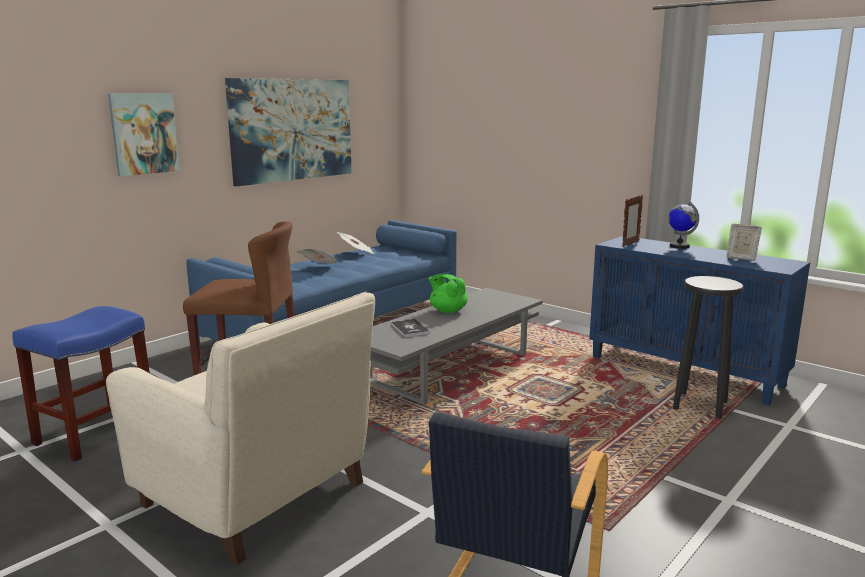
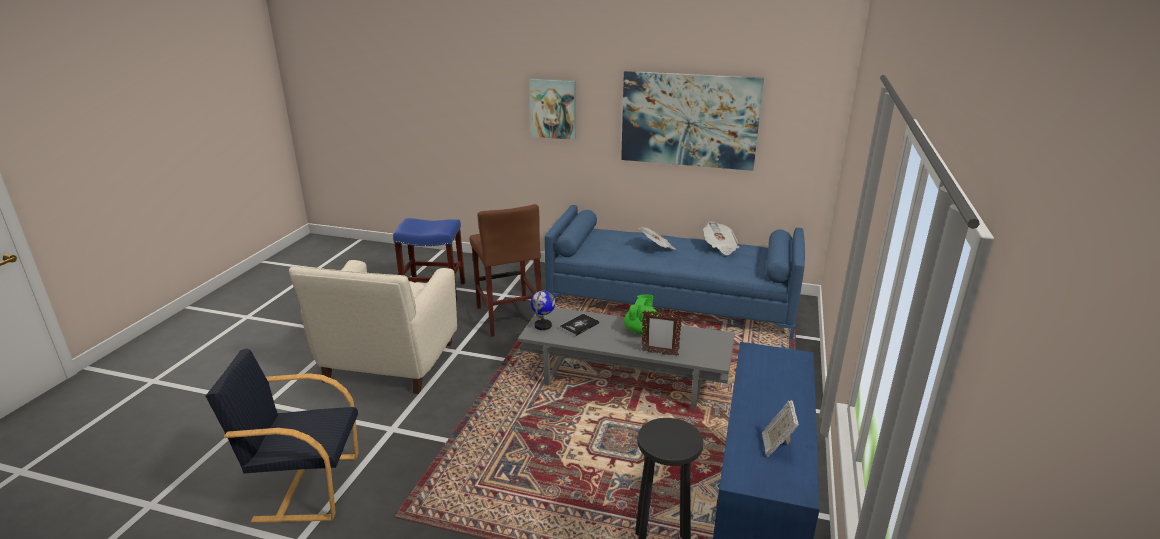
camera: 65 degrees right, 10 degrees up
picture frame [622,195,643,247] -> picture frame moved to [642,310,682,356]
globe [668,202,699,249] -> globe moved to [531,290,555,330]

